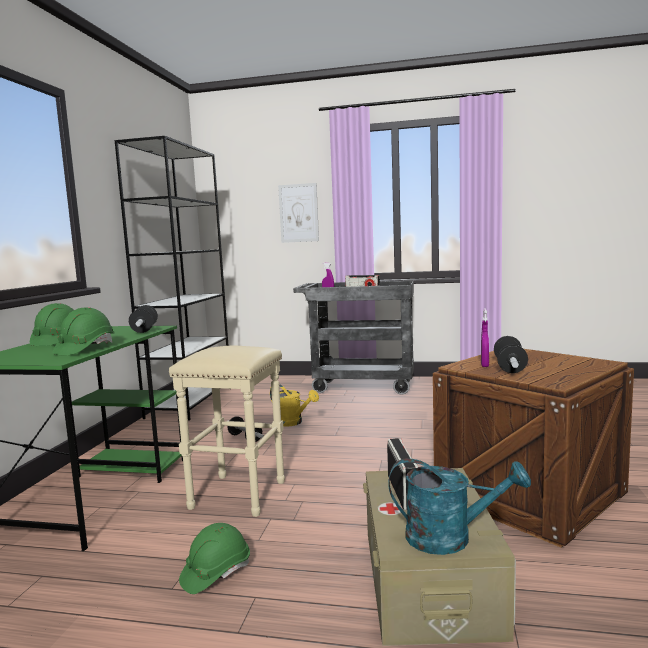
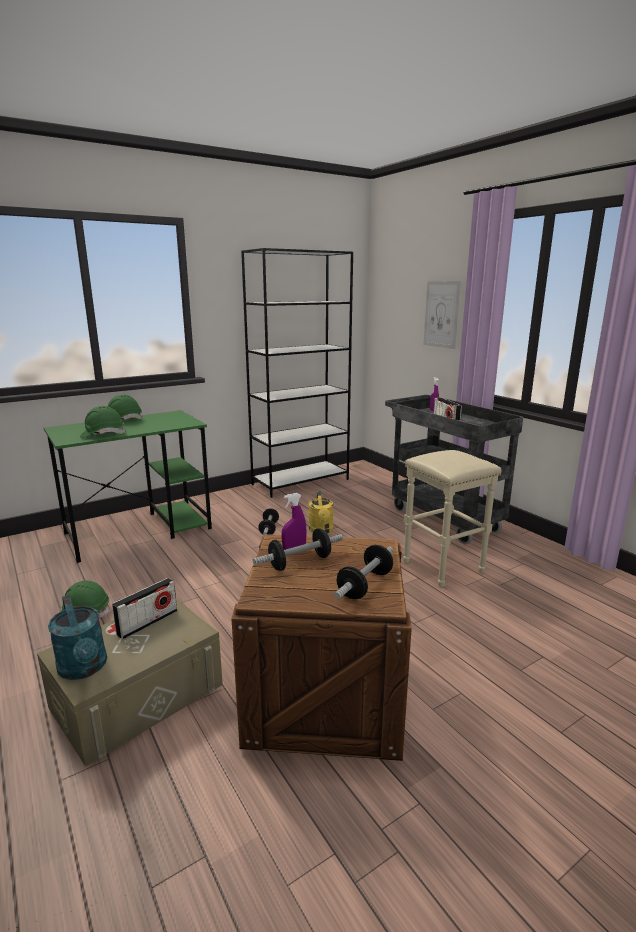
camera: 45 degrees right, 10 degrees up
dumbbell [129,305,158,333] -> dumbbell moved to [334,545,393,600]
beige stool [169,346,285,517] -> beige stool moved to [403,450,501,587]

